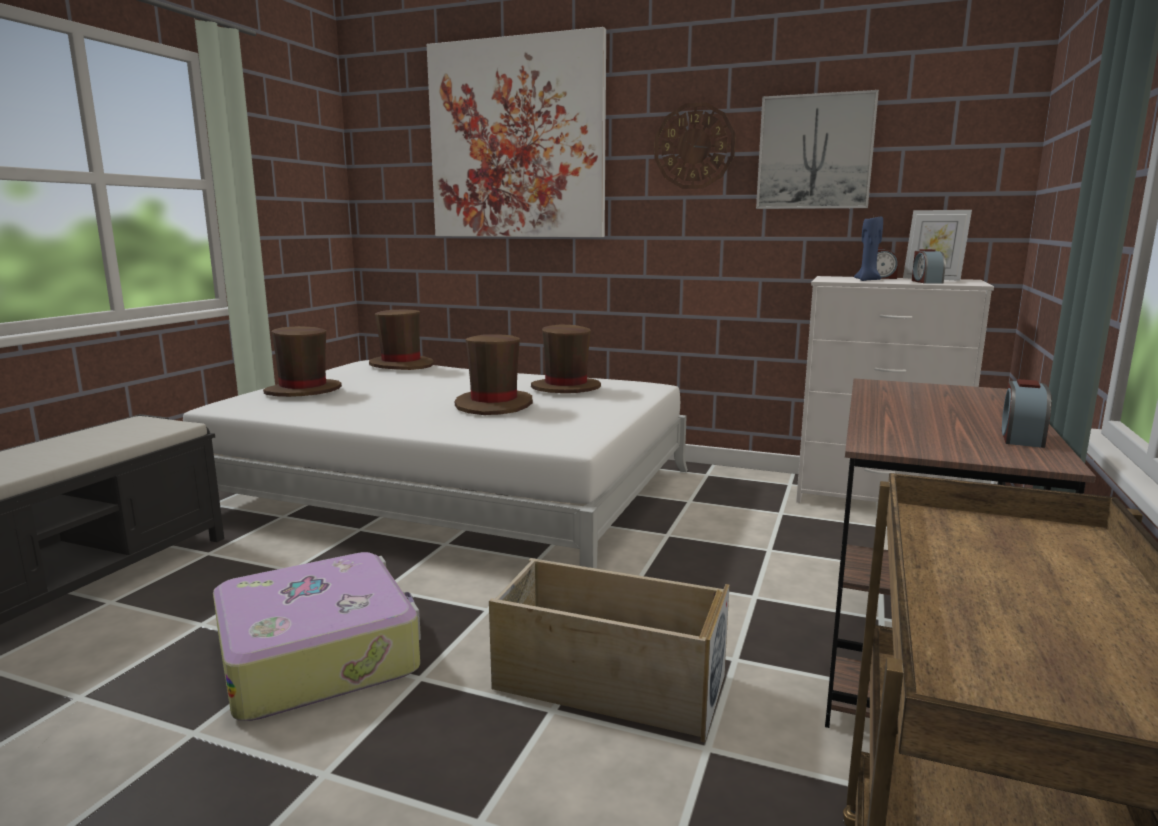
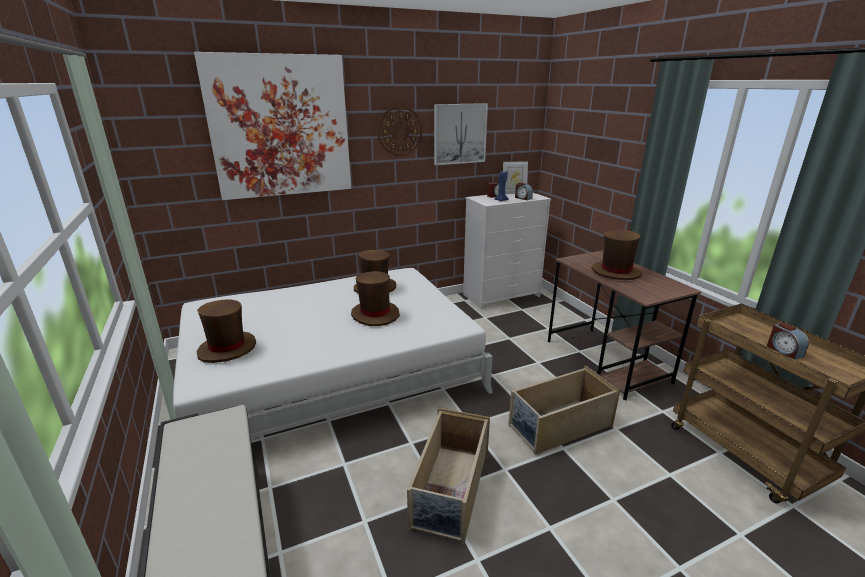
camera: 45 degrees left, 10 degrees up
suitcase [213,552,421,721] -> beige storage box [407,408,490,544]
brown hat [369,310,434,370] -> brown hat moved to [591,230,642,280]
alarm clock [1001,379,1051,448] -> alarm clock moved to [767,323,809,360]

